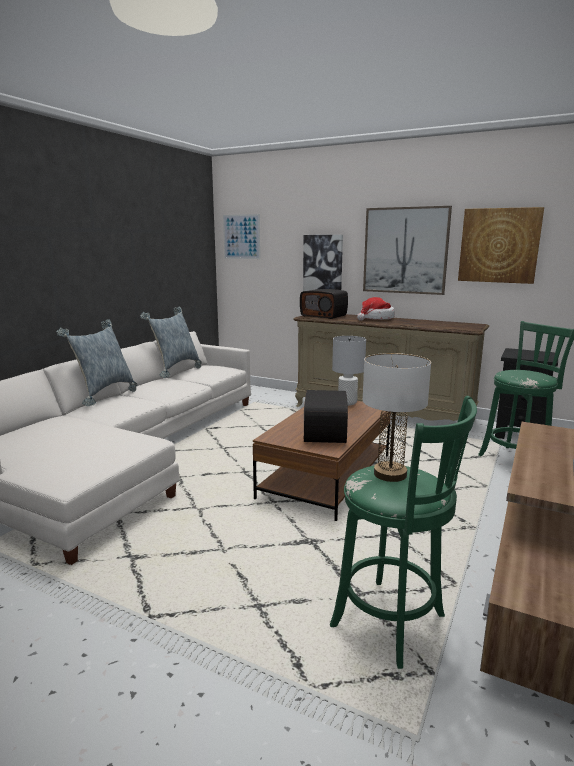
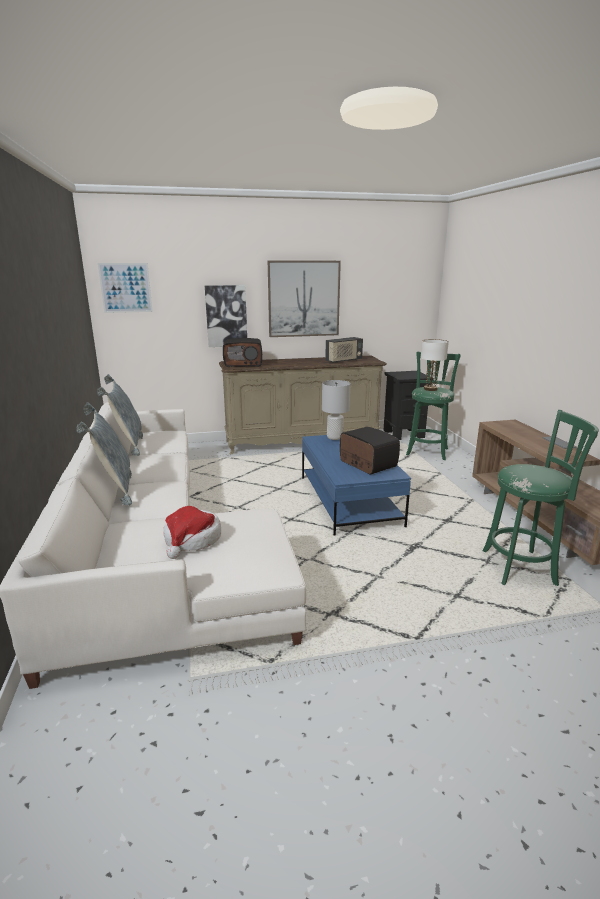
camera: 40 degrees left, 5 degrees up
brown coffee table [253,401,391,521] -> blue coffee table [302,435,411,536]
hat [357,297,395,320] -> hat moved to [164,506,221,559]
table lamp [363,353,431,482] -> table lamp moved to [421,339,449,391]
picture [458,207,544,284] -> none
none -> radio [325,337,363,363]

